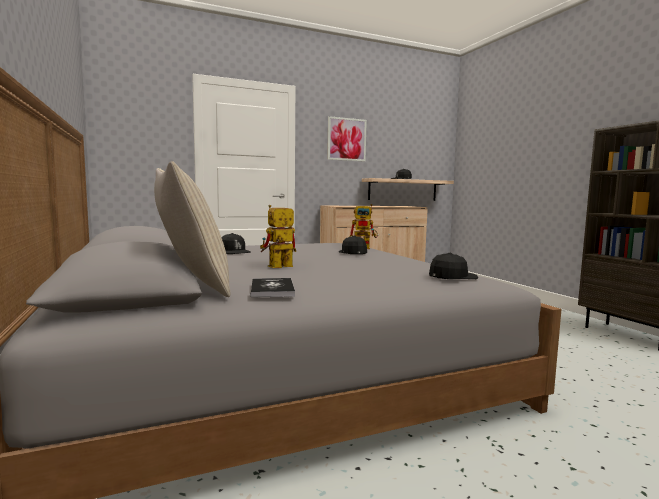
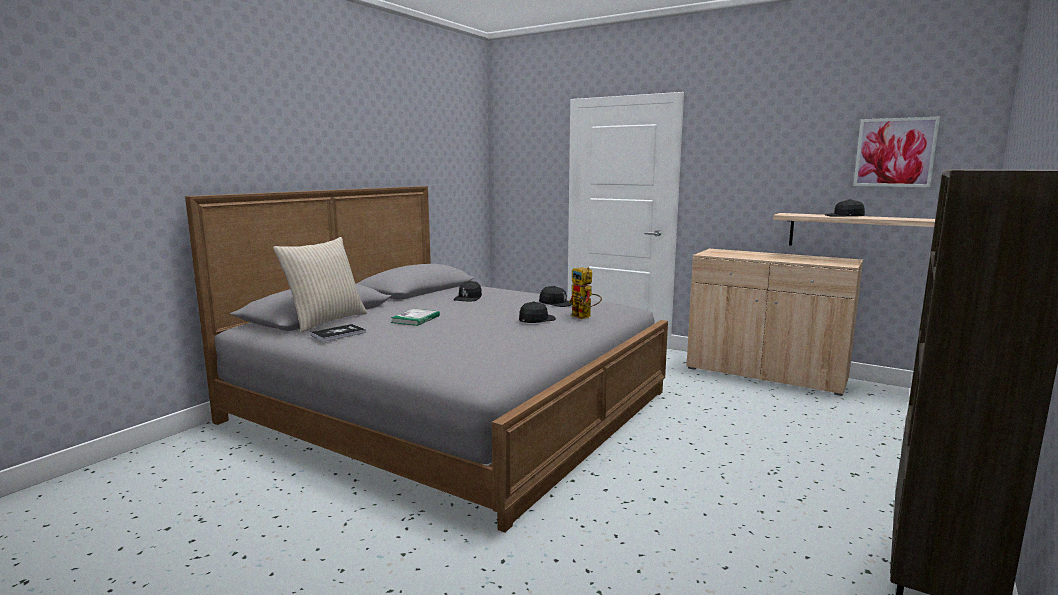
camera: 55 degrees right, 5 degrees up
toy robot [260,205,296,268] -> book [391,309,440,326]
picture [327,116,367,161] -> picture moved to [853,117,940,187]
black cap [429,253,478,279] -> black cap moved to [539,286,573,307]

